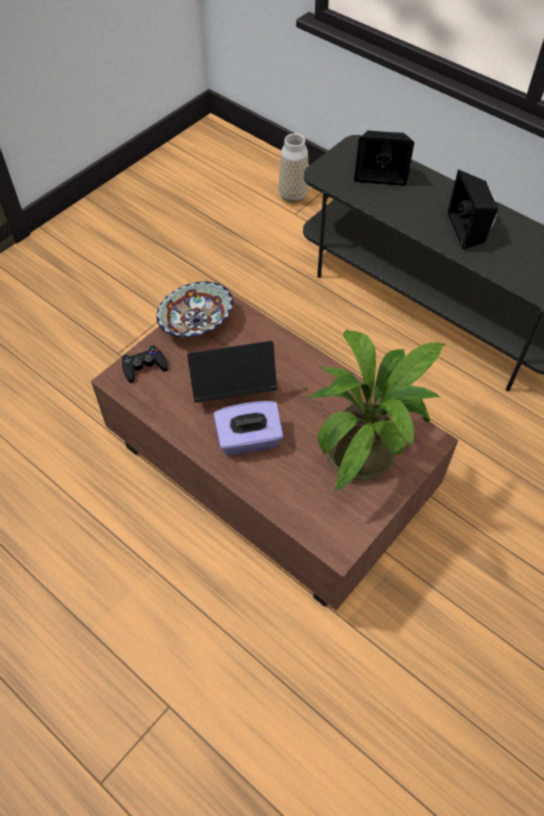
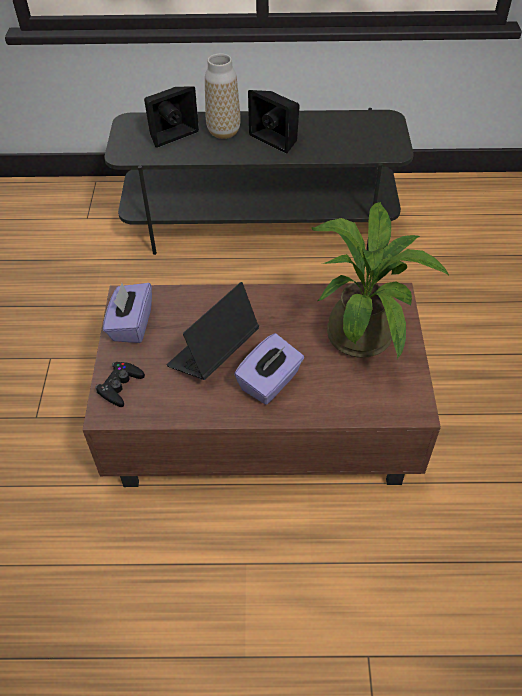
camera: 40 degrees left, 5 degrees down
bowl [156,282,233,337] -> purple tissue box [103,283,152,343]
vase [279,133,309,203] -> vase moved to [205,53,241,139]

